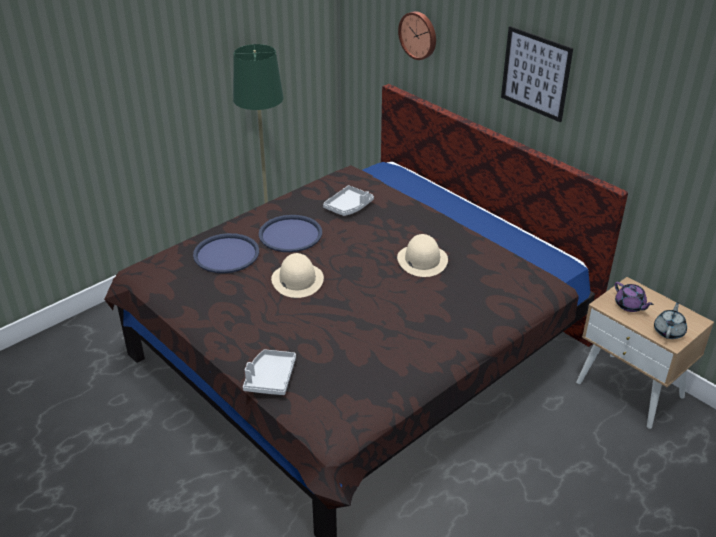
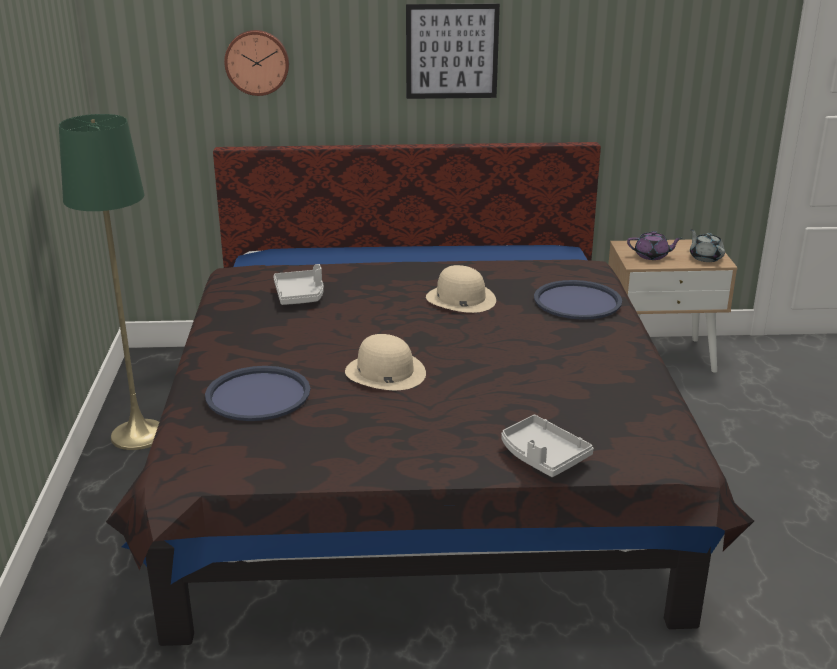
camera: 50 degrees left, 10 degrees down
blue tray [259,215,322,252] -> blue tray moved to [534,280,622,320]

